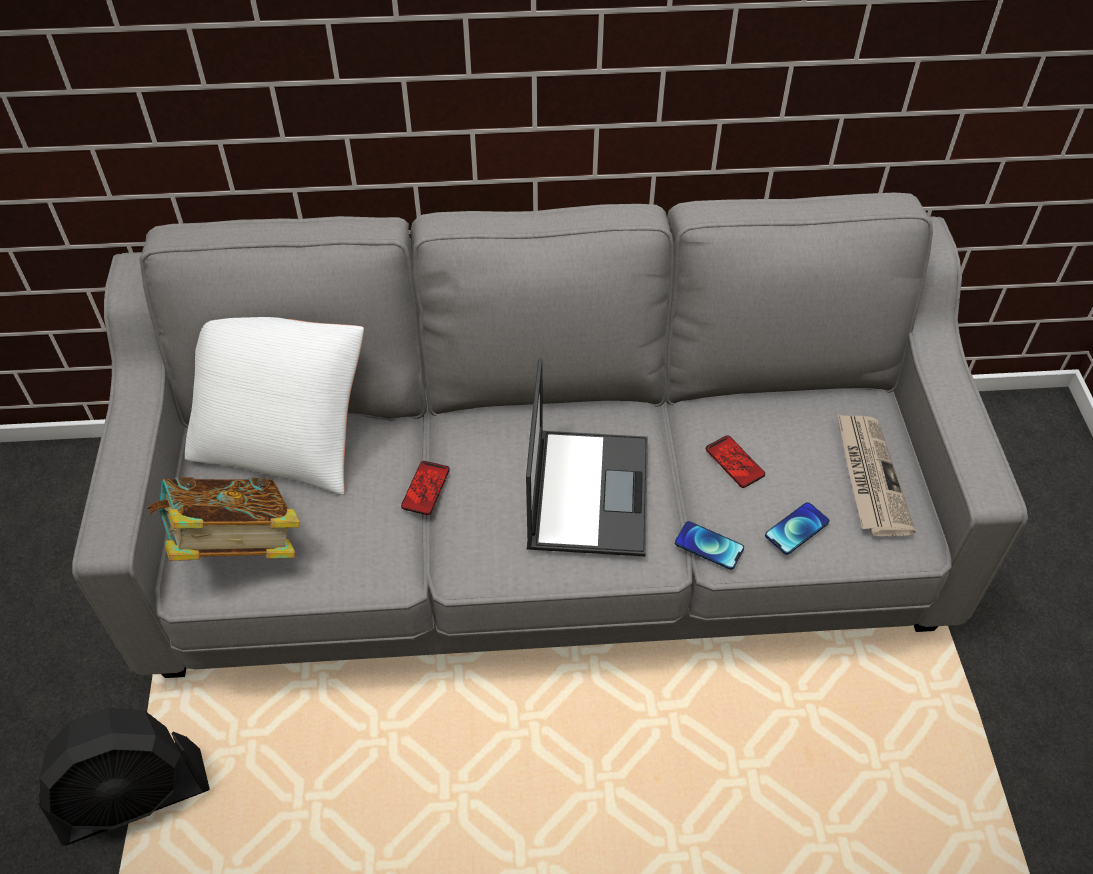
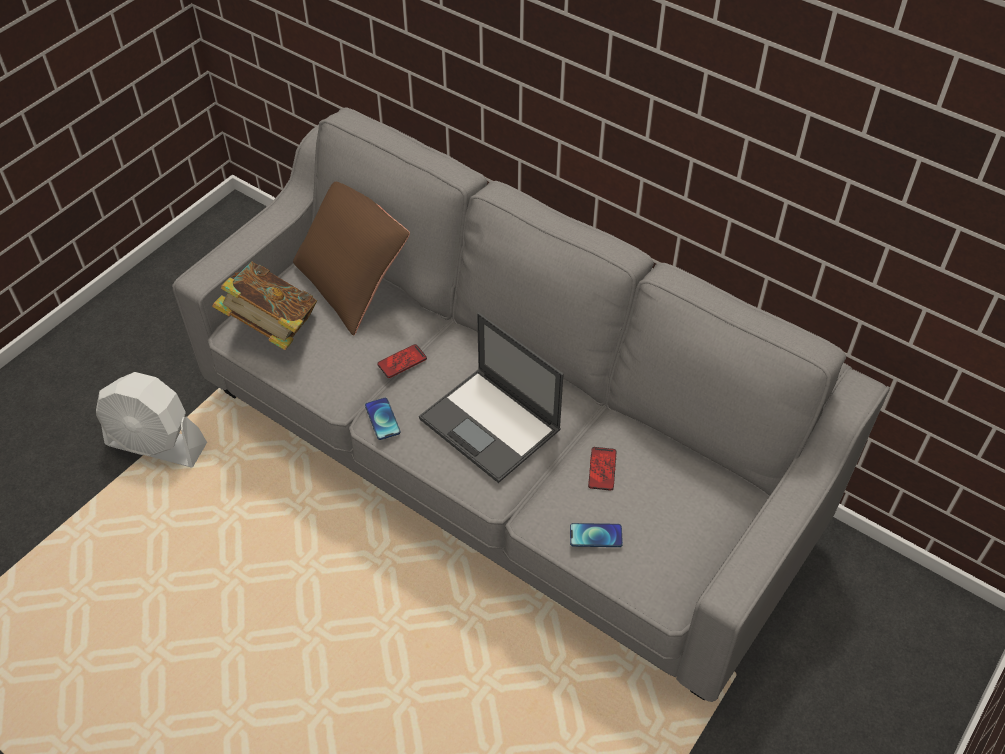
camera: 40 degrees right, 0 degrees up
black fan [37,708,210,845] -> white fan [96,372,207,468]
white pillow [185,317,364,495] -> brown pillow [293,182,410,336]
laptop [526,357,648,556] -> laptop turned 90 degrees clockwise [419,312,564,483]
phone [675,521,744,570] -> phone moved to [365,398,401,440]
newspaper [837,414,916,537] -> none

